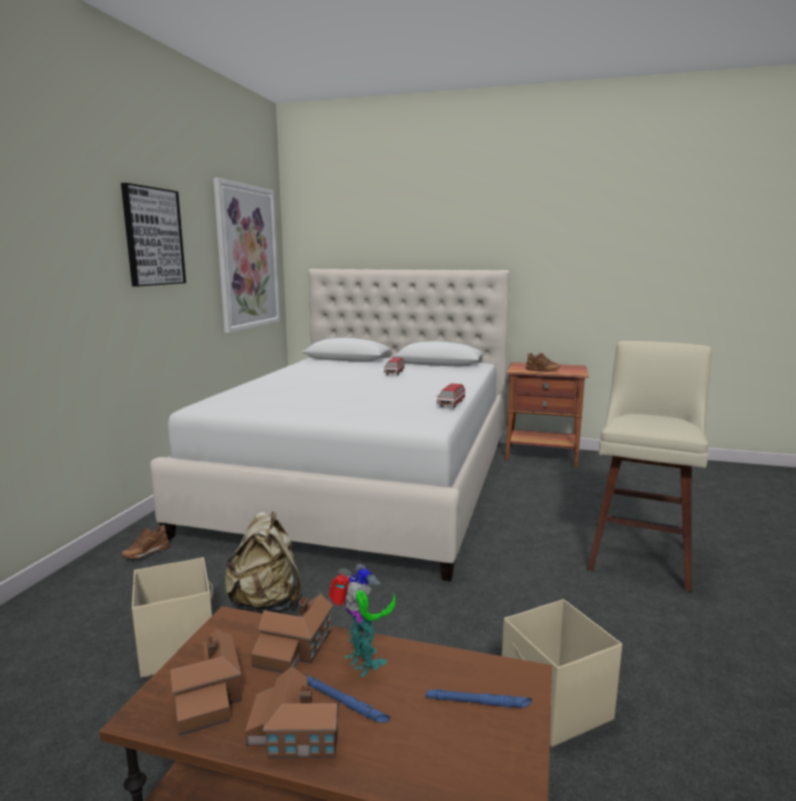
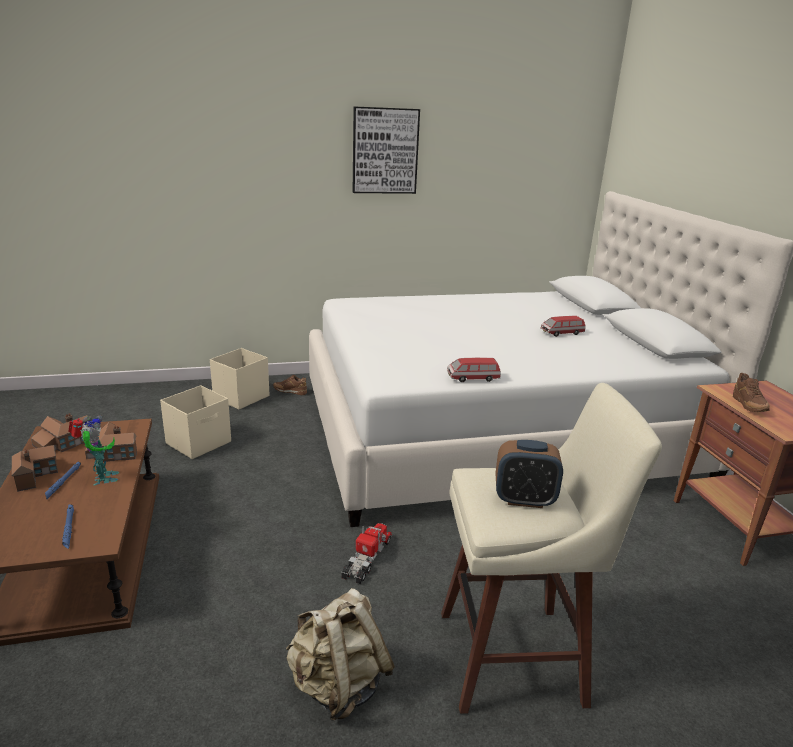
camera: 60 degrees right, 10 degrees up
picture [213,178,280,333] -> none
beige backpack [224,512,300,611] -> beige backpack moved to [286,588,395,720]
toy robot [328,564,396,677] -> toy robot turned 45 degrees counterclockwise [68,415,119,485]
beige storage box [502,599,622,747] -> beige storage box moved to [210,348,269,409]
none -> toy truck [341,523,392,584]
none -> alarm clock [496,440,563,508]

